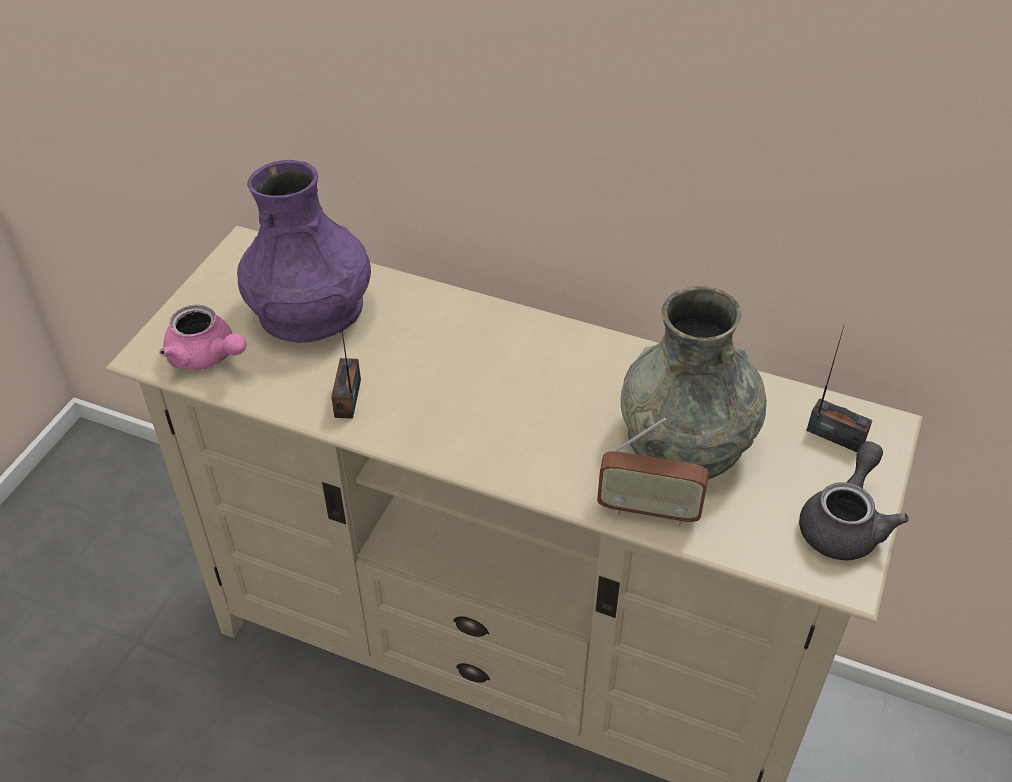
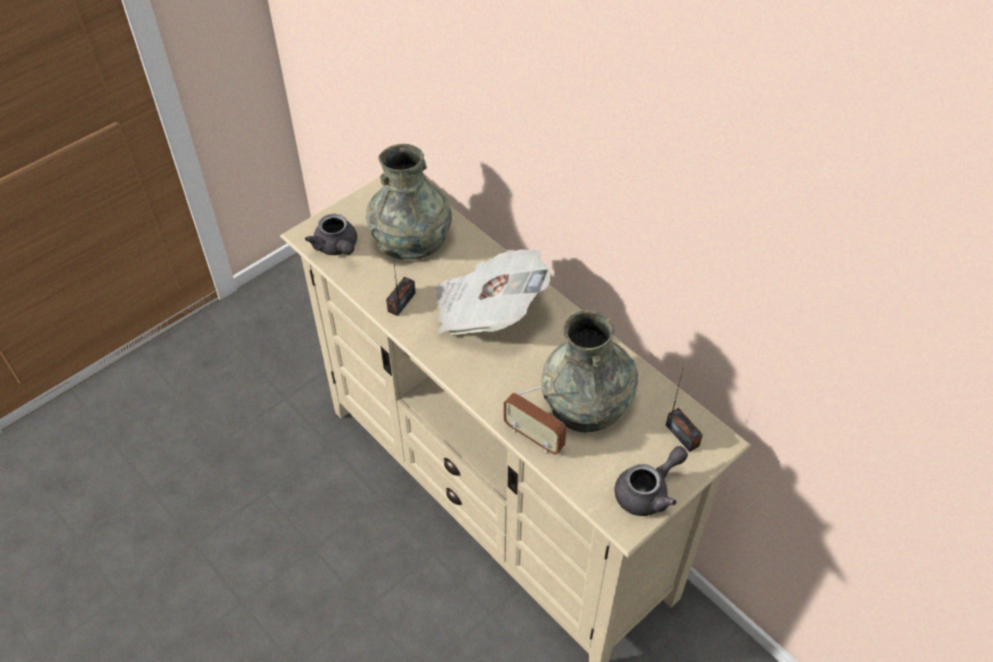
camera: 25 degrees right, 5 degrees up
pink teapot [159,305,247,370] -> grey teapot [305,214,357,255]
purple vase [237,160,371,343] -> grey vase [366,144,452,260]
none -> newspaper [436,249,551,335]

